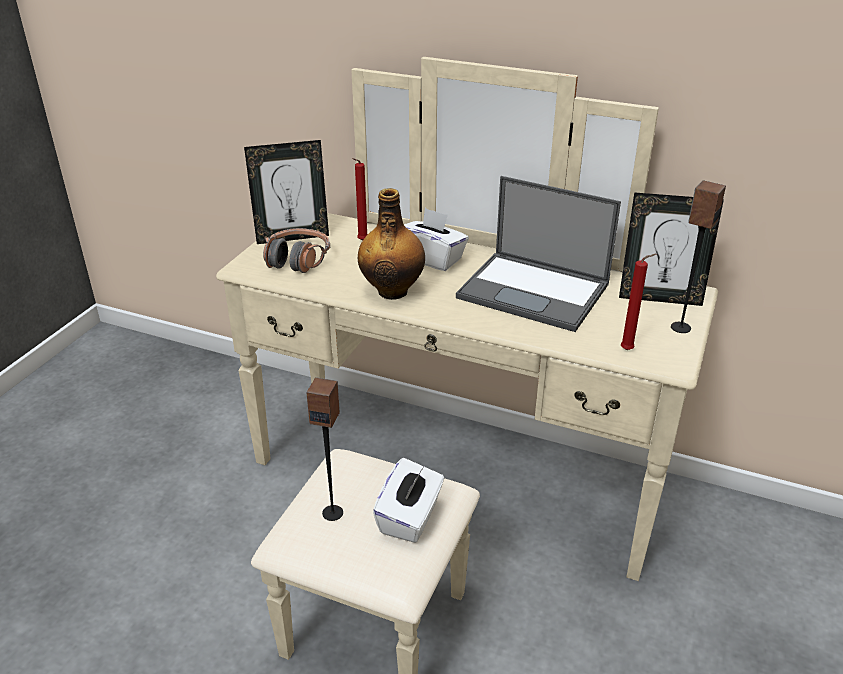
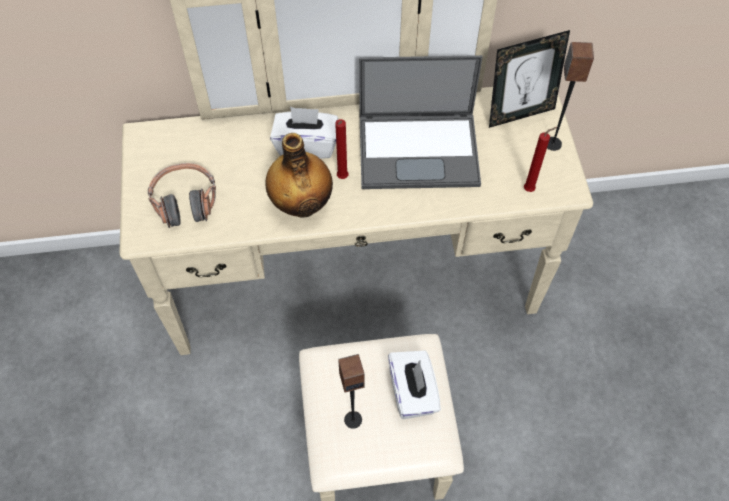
camera: 30 degrees left, 25 degrees up
picture frame [244,140,329,244] -> none
red candle [352,158,368,241] -> red candle moved to [335,119,348,179]

